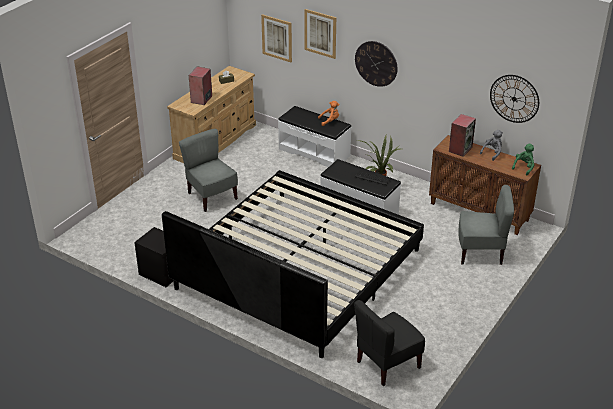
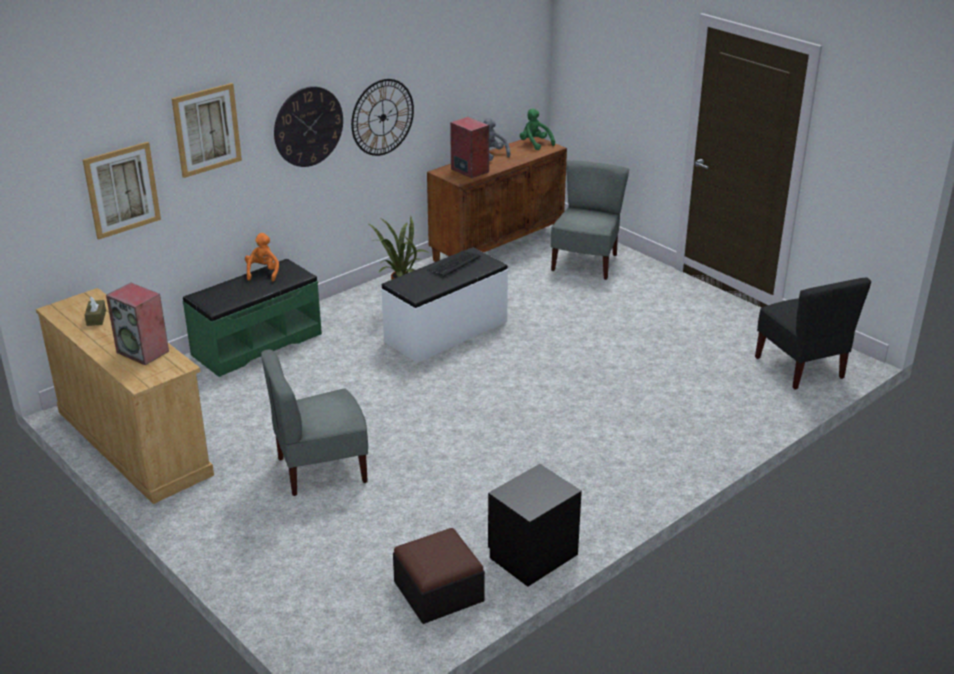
camera: 75 degrees left, 5 degrees down
bed [162,170,424,358] -> none
white bench [278,106,351,167] -> green bench [183,259,322,377]
wall clock [490,75,539,123] -> wall clock moved to [351,79,414,156]
none -> ottoman [393,528,485,624]

